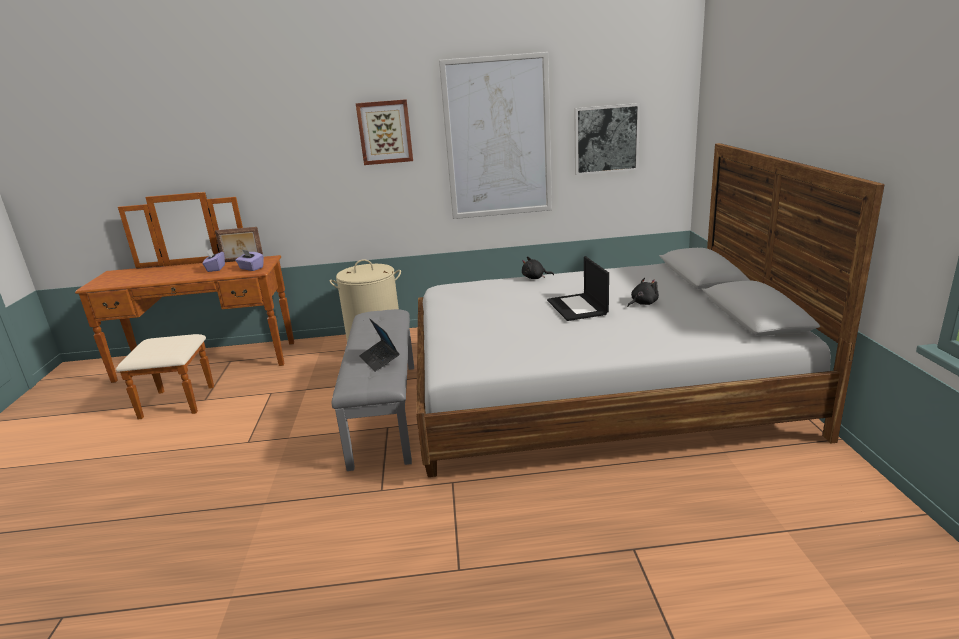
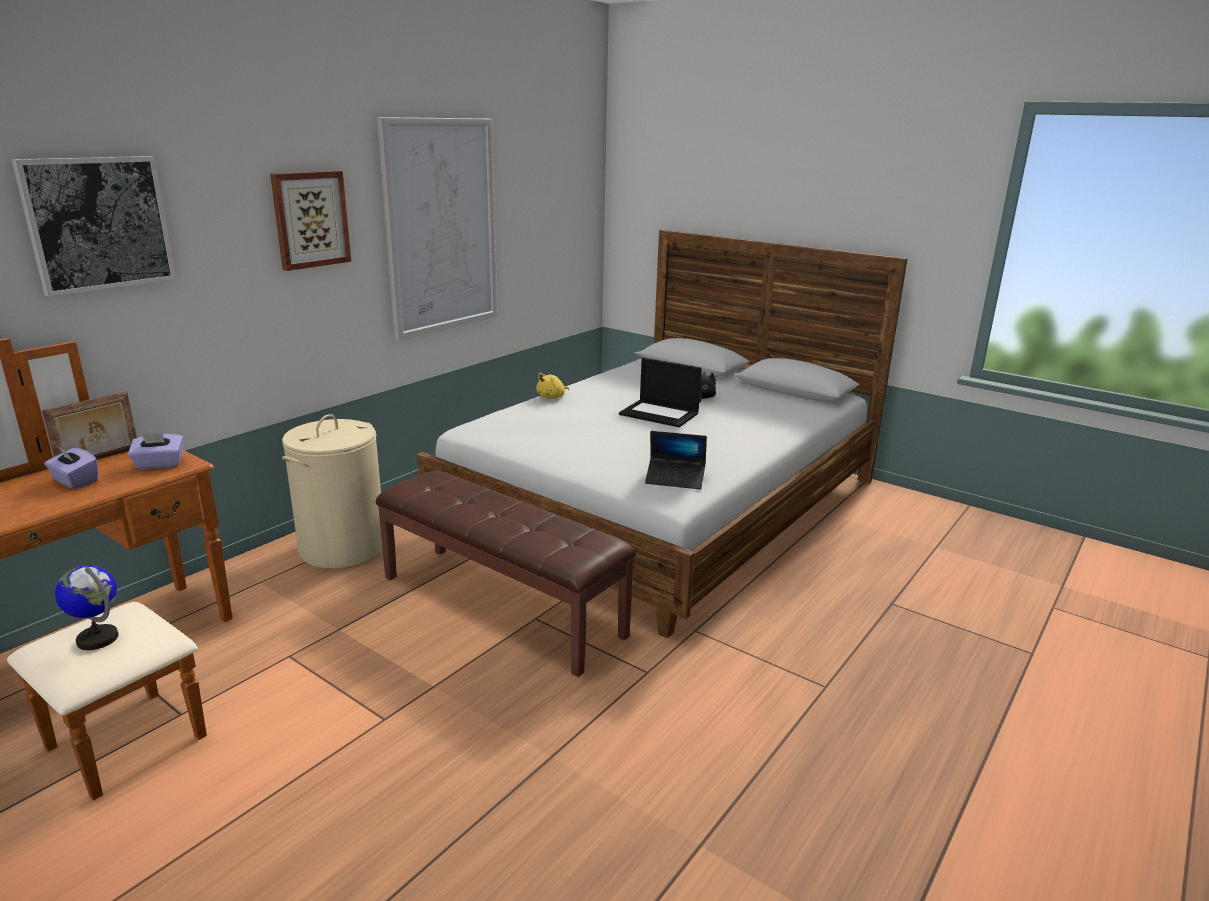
camera: 50 degrees left, 0 degrees up
grey bench [332,309,414,471] -> brown bench [375,471,636,677]
laptop [359,319,400,372] -> laptop moved to [645,431,707,489]
black plush toy [522,257,554,279] -> yellow plush toy [536,373,569,398]
picture [574,103,640,175] -> picture moved to [11,156,176,296]
none -> globe [55,565,118,650]

